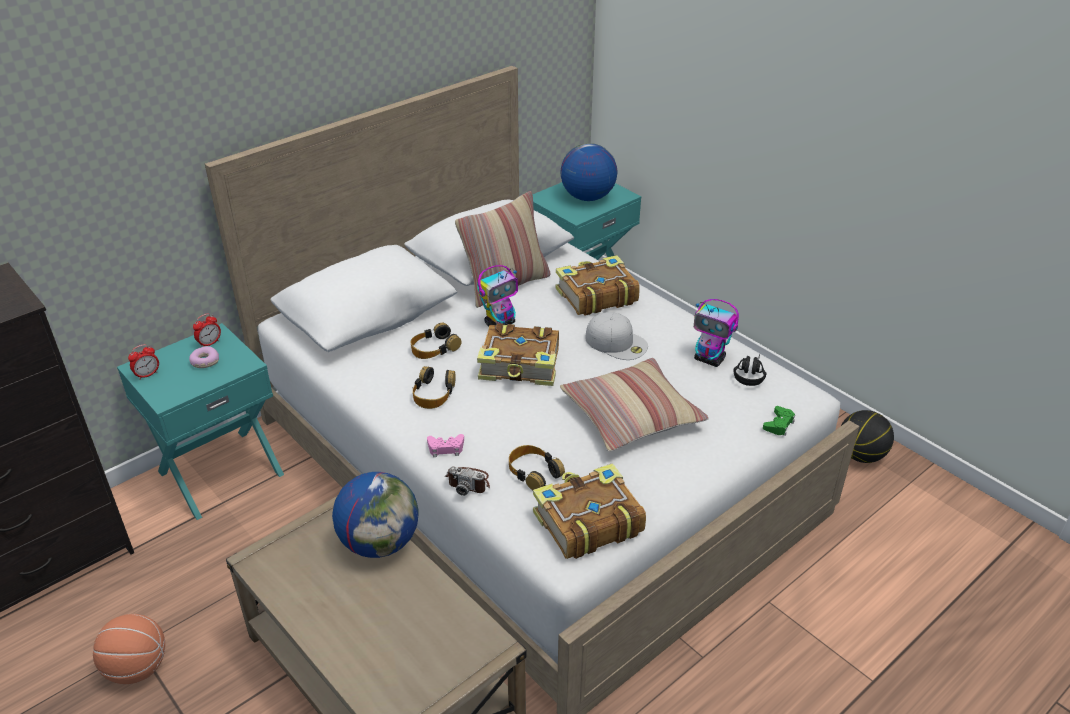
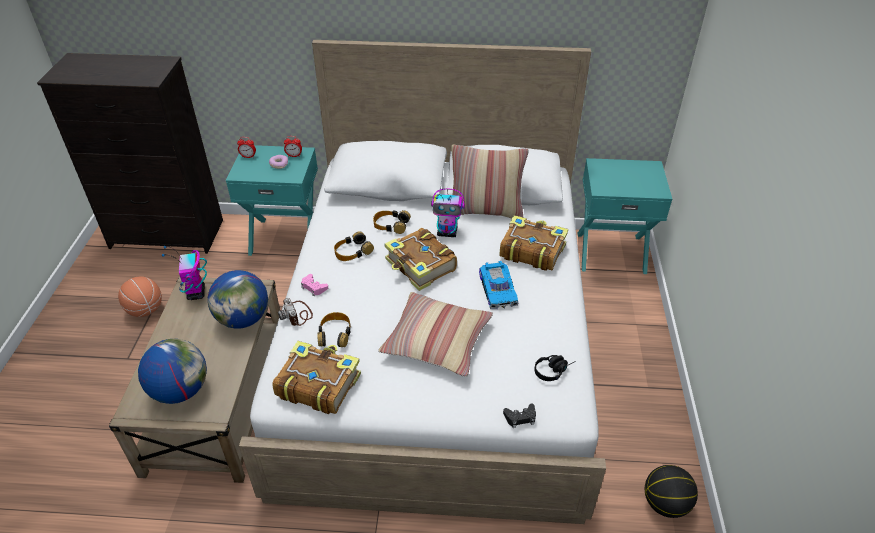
camera: 45 degrees right, 5 degrees up
globe [560,143,617,201] -> globe moved to [138,339,207,404]
white cap [586,312,648,360] -> toy car [479,261,518,309]
toy robot [694,299,739,367] -> toy robot moved to [162,246,207,300]
green game controller [763,406,795,436] -> black game controller [503,403,536,428]

